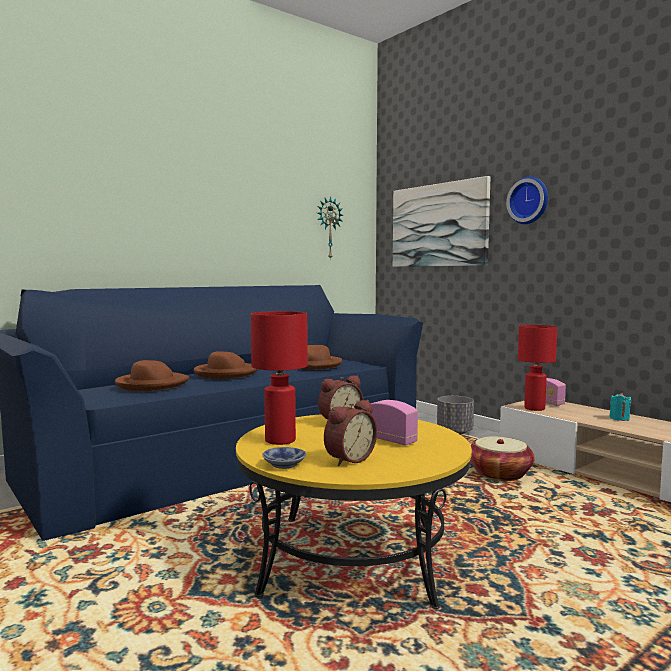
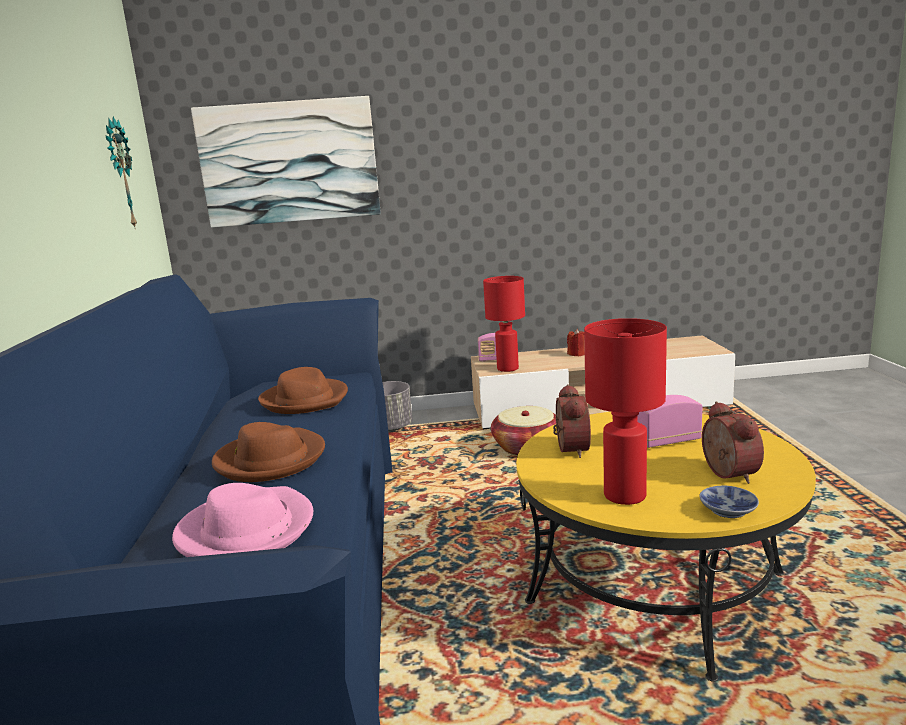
camera: 55 degrees left, 10 degrees up
brown hat [115,360,189,391] -> pink hat [172,483,313,557]
wall clock [506,177,548,224] -> none
turquoise candle [610,393,631,421] -> red candle [567,329,585,356]

